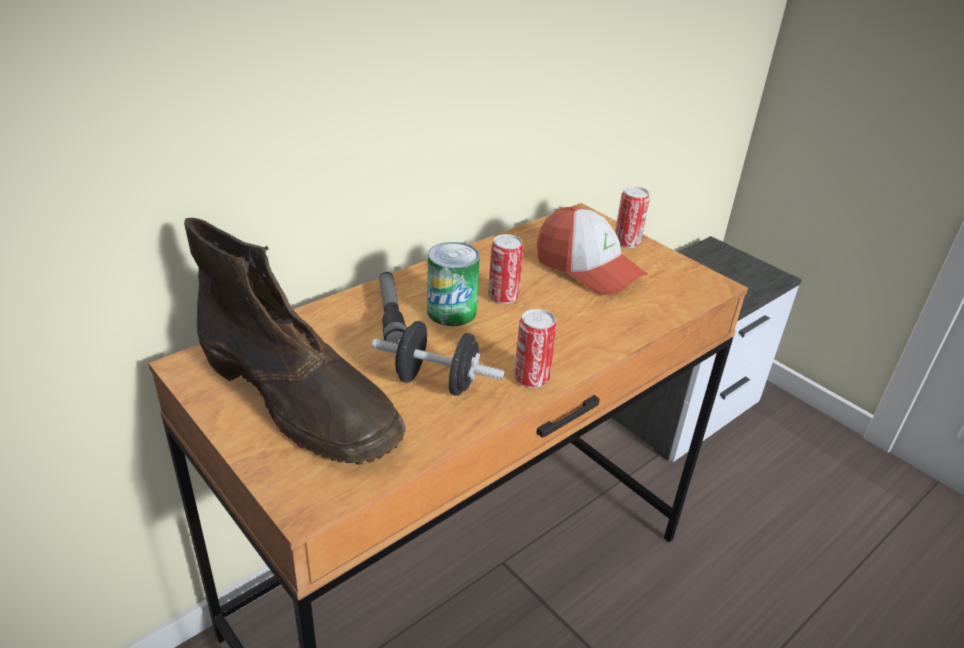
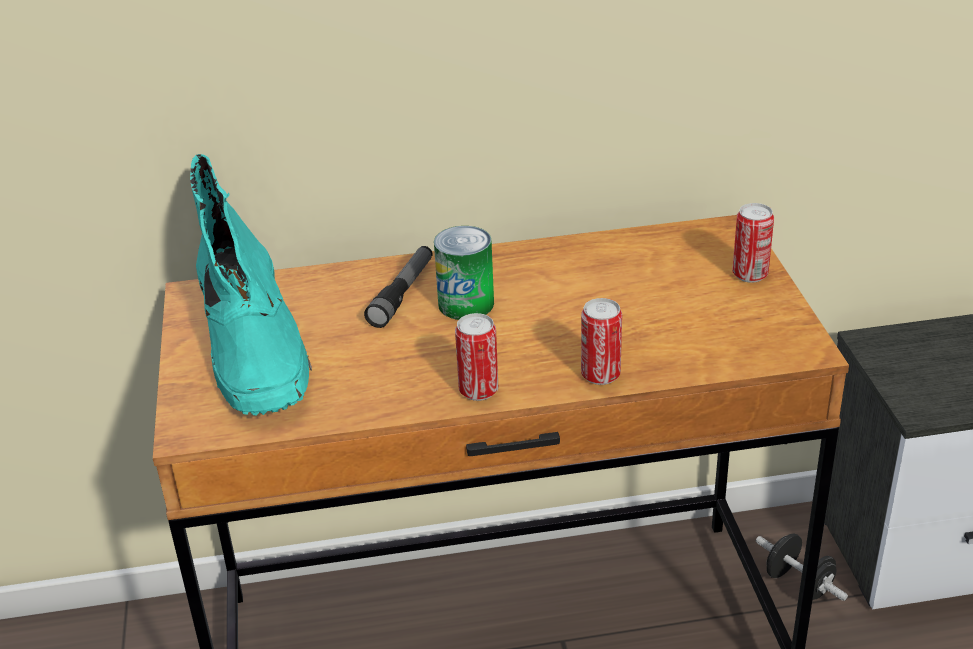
camera: 35 degrees right, 0 degrees up
brown boot [184,218,406,465] -> turquoise boot [190,154,312,415]
black dumbbell [372,321,504,396] -> black dumbbell moved to [756,533,848,601]
can [488,234,524,304] -> can moved to [581,298,622,385]
cap [537,206,648,295] -> none

